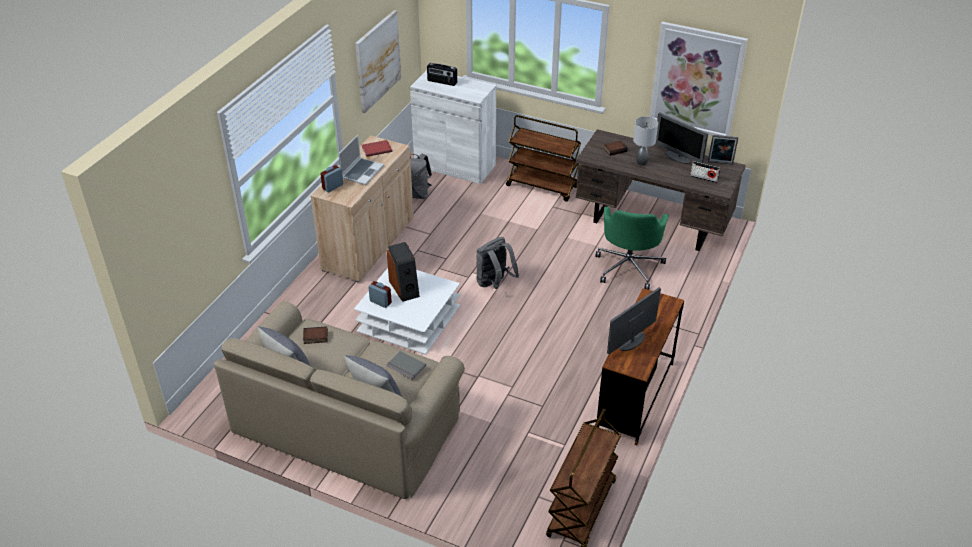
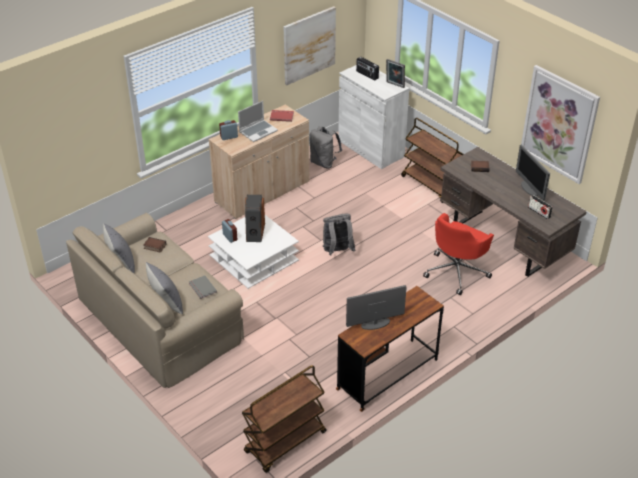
camera: 25 degrees right, 0 degrees up
green office chair [595,207,669,290] -> red office chair [423,213,494,295]
grey table lamp [633,117,658,166] -> none
picture frame [708,135,738,165] -> picture frame moved to [386,59,405,88]

